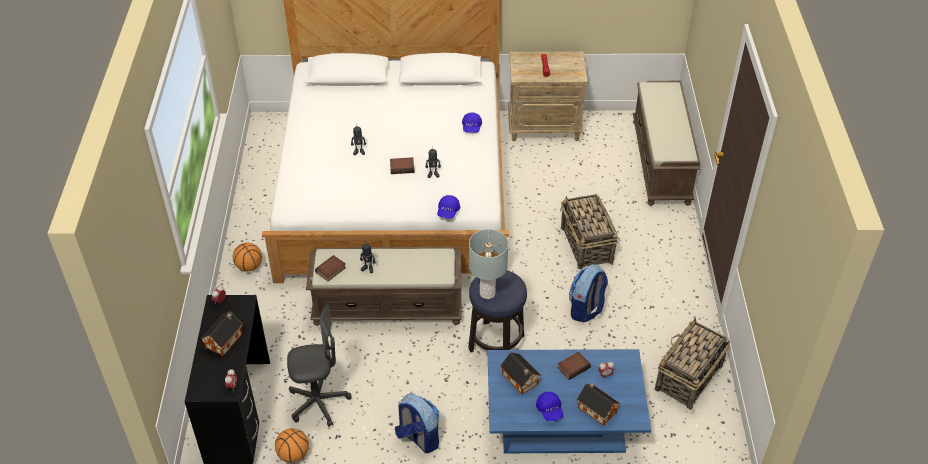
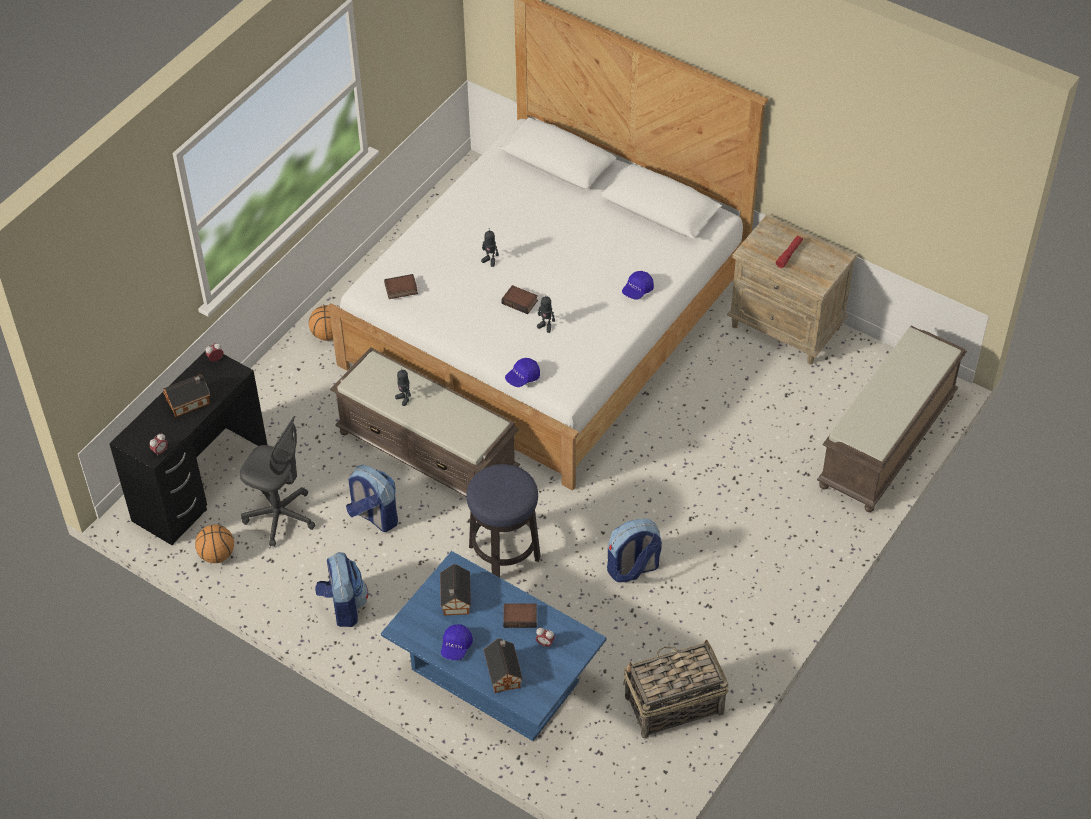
camera: 35 degrees right, 5 degrees up
book [315,255,346,281] -> book moved to [384,274,418,299]
grey table lamp [469,229,508,299] -> none
basket [560,194,618,269] -> none
none -> backpack [346,464,398,532]

